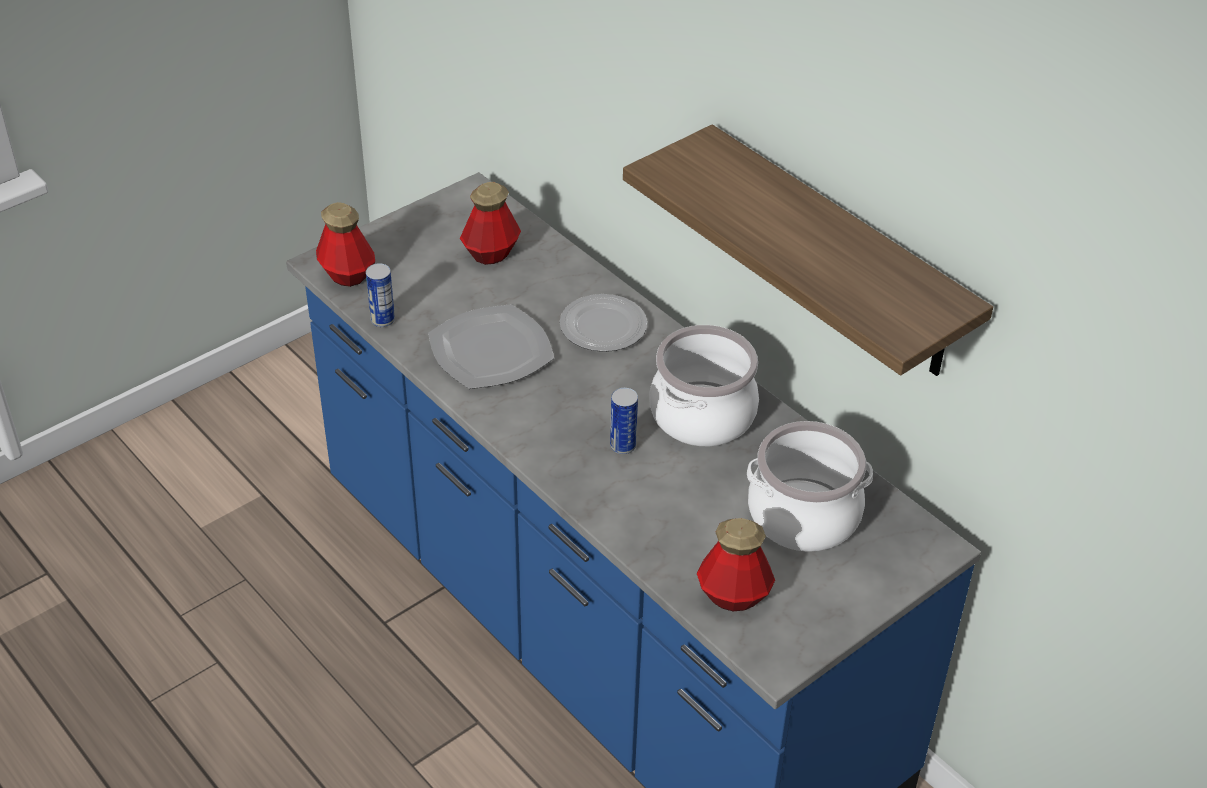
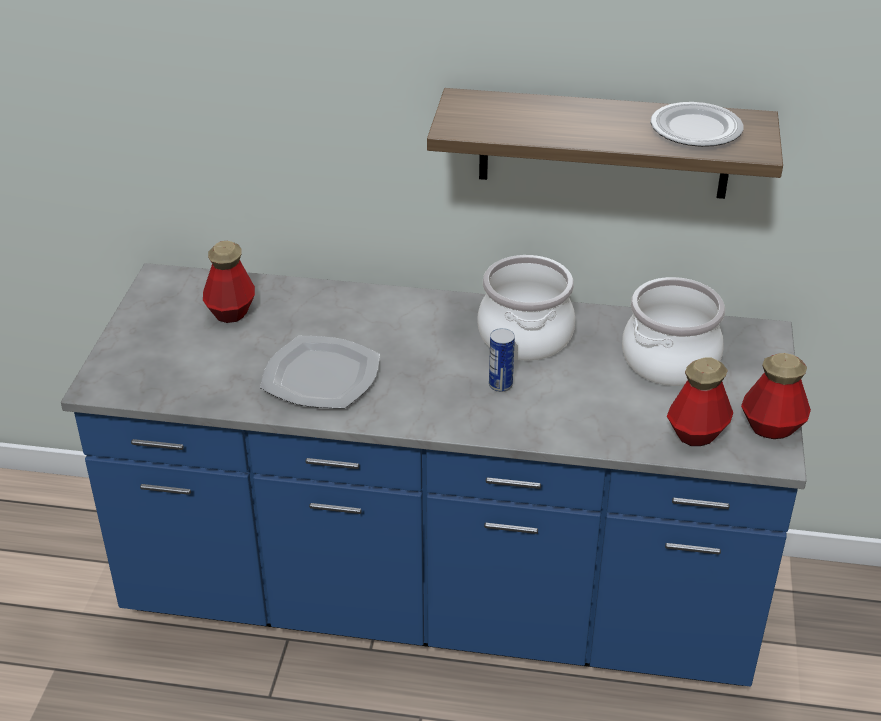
camera: 40 degrees left, 5 degrees down
bottle [316,202,375,287] -> bottle moved to [741,353,811,439]
can [366,263,395,327] -> none
plate [560,294,647,352] -> plate moved to [651,102,743,147]

